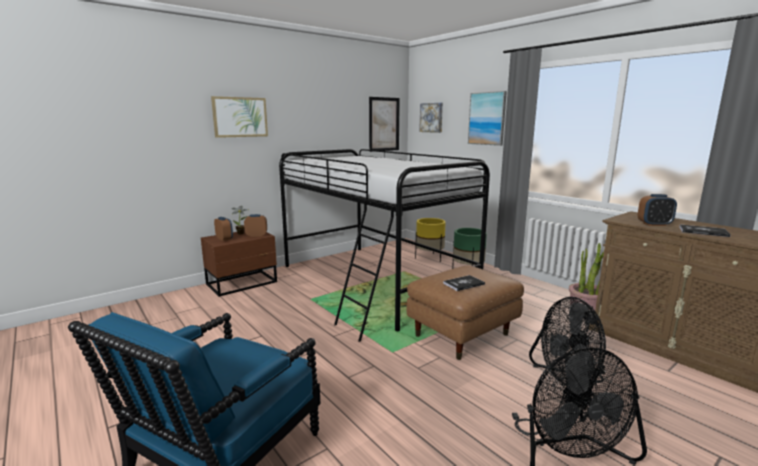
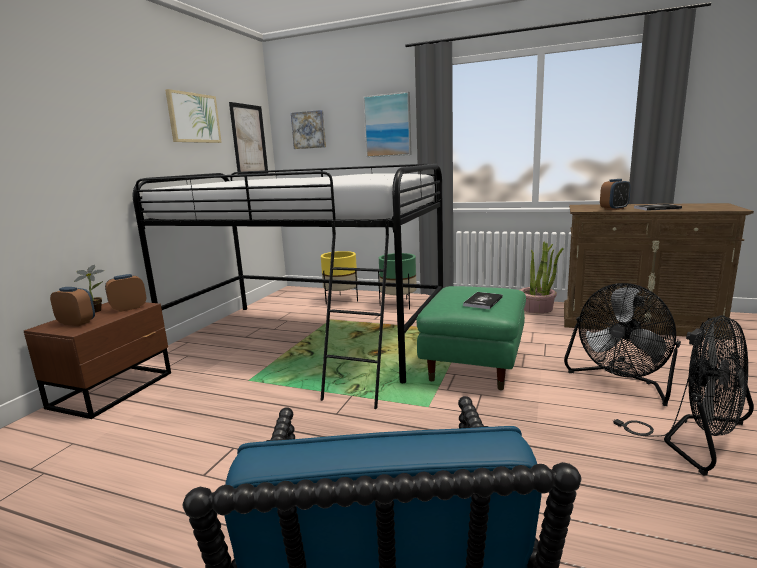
camera: 30 degrees left, 0 degrees up
picture [211,96,268,138] -> picture moved to [165,89,222,143]
brown ottoman [407,266,524,360] -> green ottoman [416,286,526,390]

